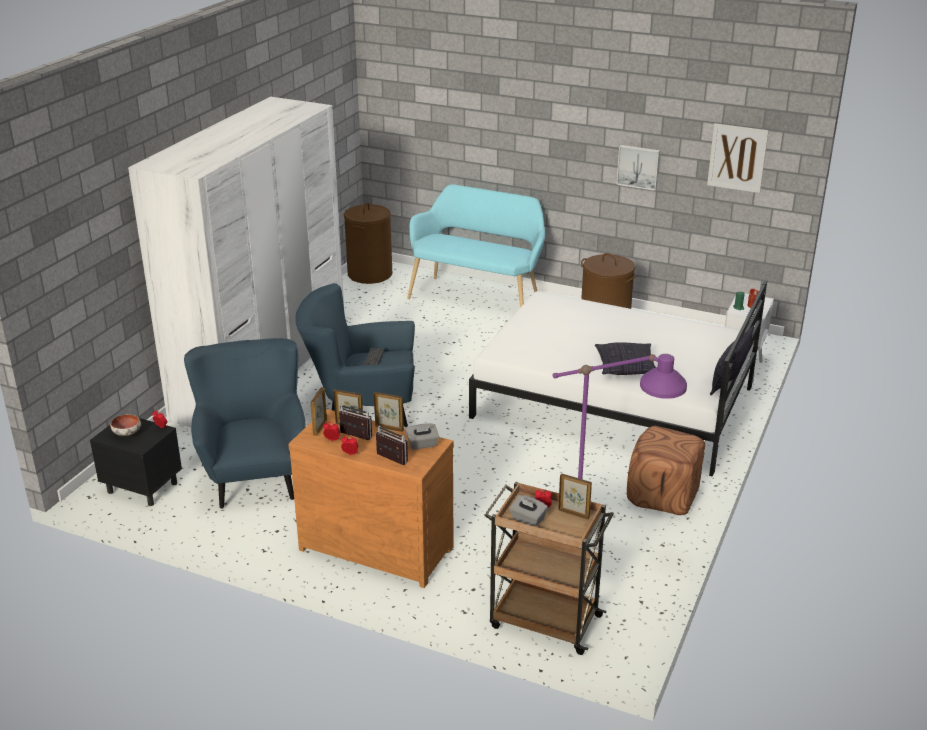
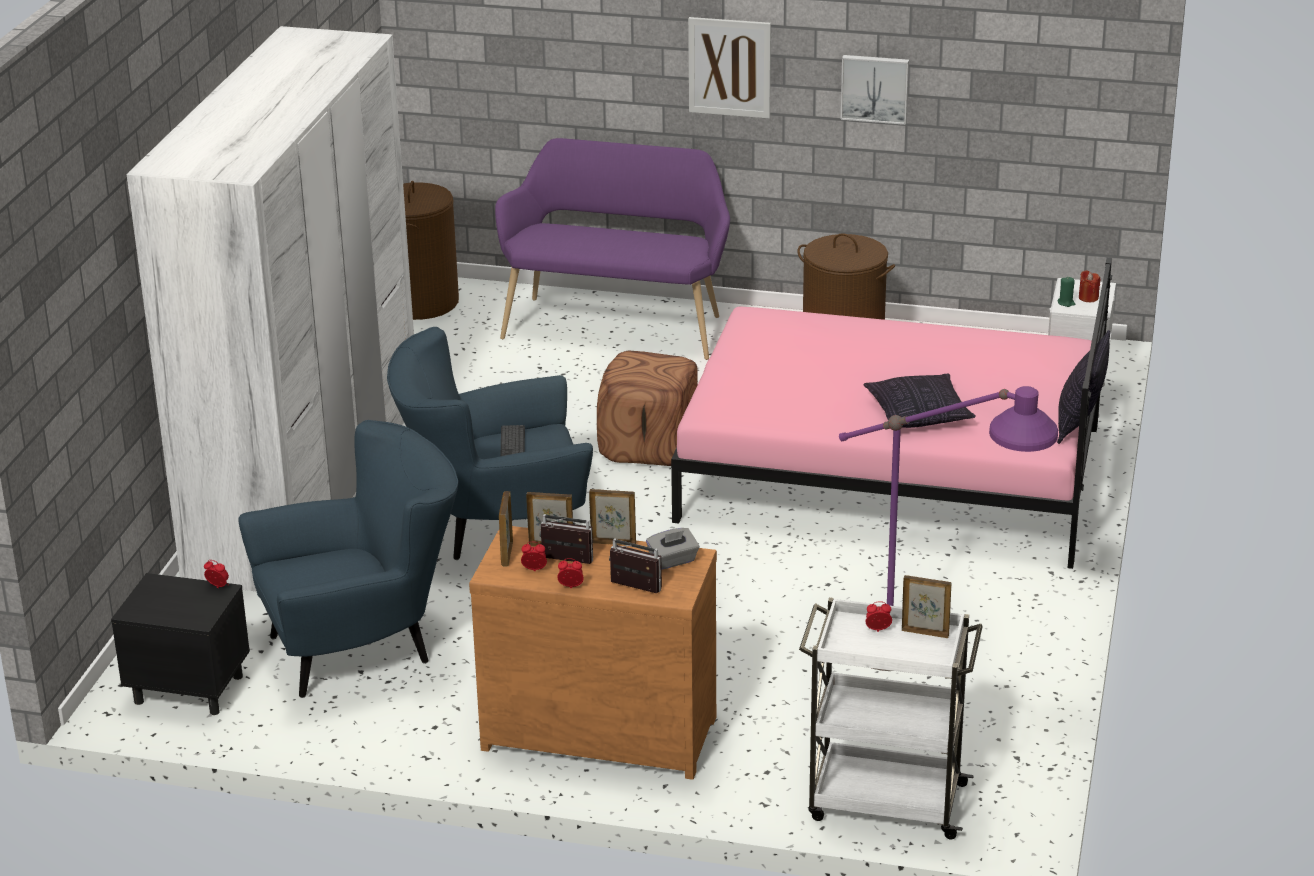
camera: 10 degrees left, 0 degrees up
bowl [110,414,141,436] -> none
blue armchair [184,338,306,509] -> blue armchair turned 90 degrees clockwise [238,420,458,698]
turquoise bench [407,184,545,307] -> purple bench [495,138,730,360]
white bed [469,281,767,477] -> pink bed [671,257,1112,569]
brown cart [484,482,614,655] -> white cart [799,597,983,839]
grey tissue box [509,495,548,527] -> none
brown ottoman [627,426,705,515] -> brown ottoman moved to [597,350,698,466]
picture [707,123,769,193] -> picture moved to [688,17,771,119]

